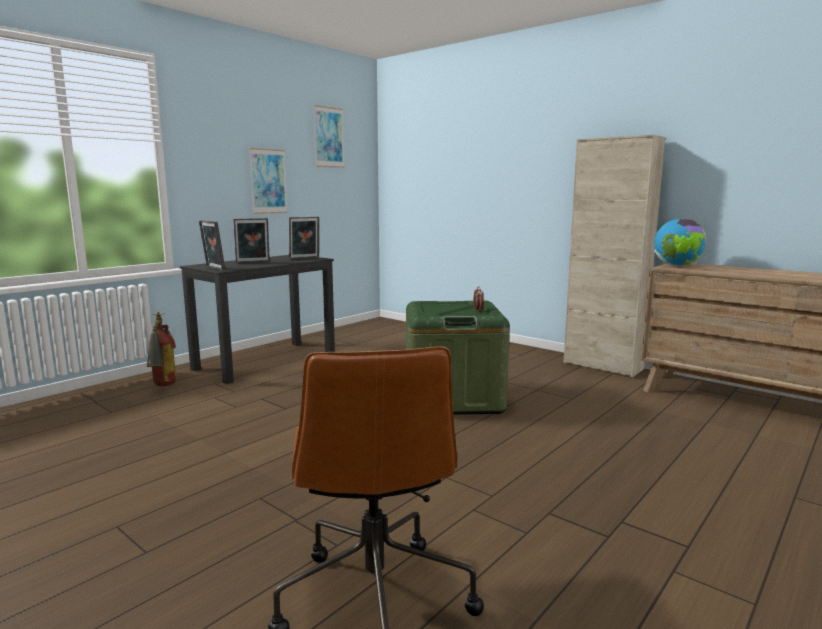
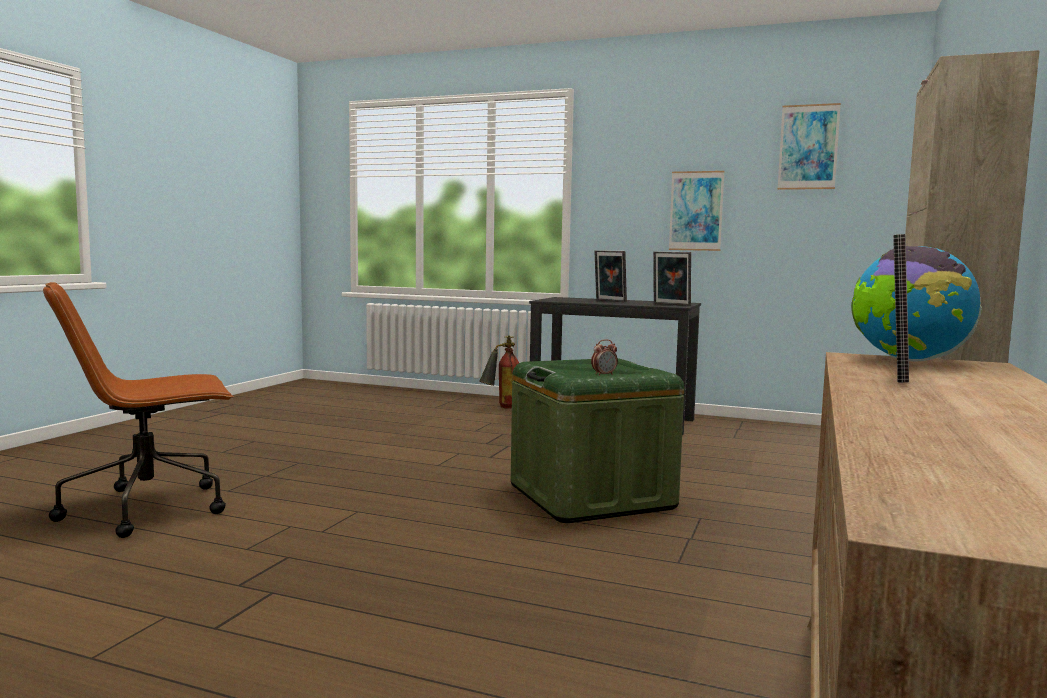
camera: 70 degrees right, 5 degrees down
picture frame [199,220,225,270] -> picture frame moved to [893,234,909,383]

